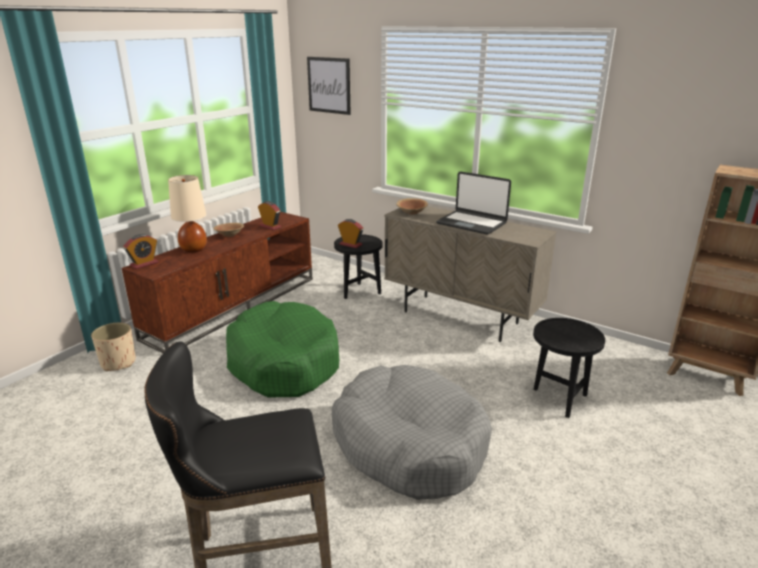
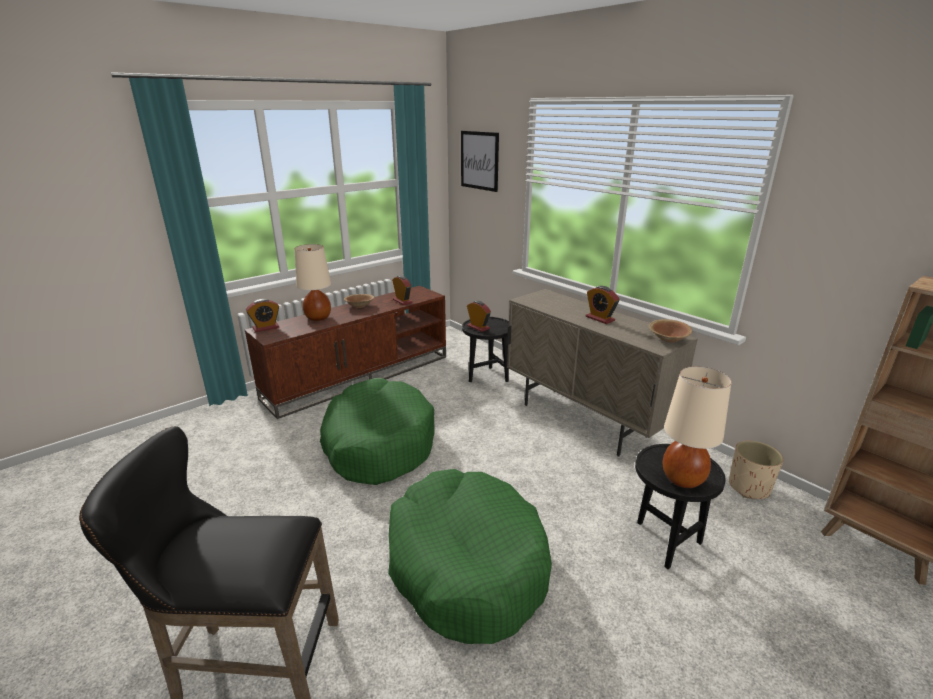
camera: 15 degrees right, 0 degrees up
beige planter [91,323,136,371] -> beige planter moved to [729,441,784,499]
grey dog bed [332,365,492,500] -> green dog bed [388,469,552,644]
brown bowl [396,198,428,215] -> brown bowl moved to [649,319,692,342]
laptop [436,171,511,235] -> alarm clock [586,286,620,324]
none -> beige table lamp [663,366,731,488]

